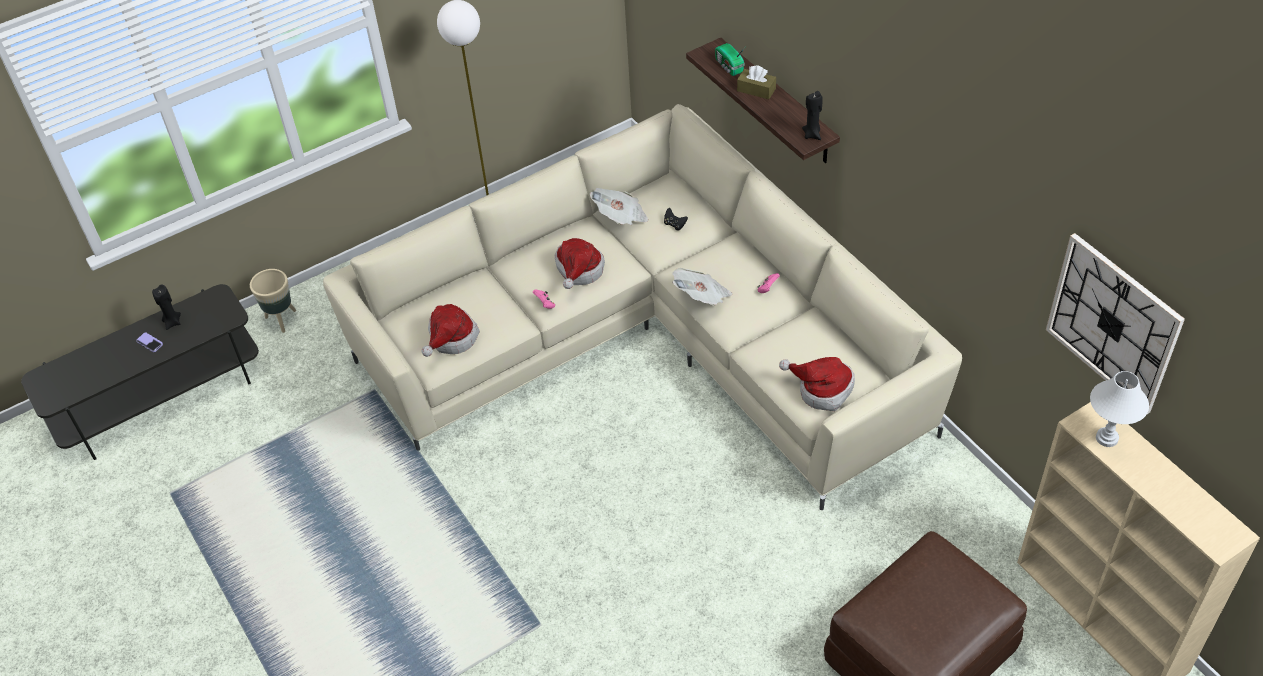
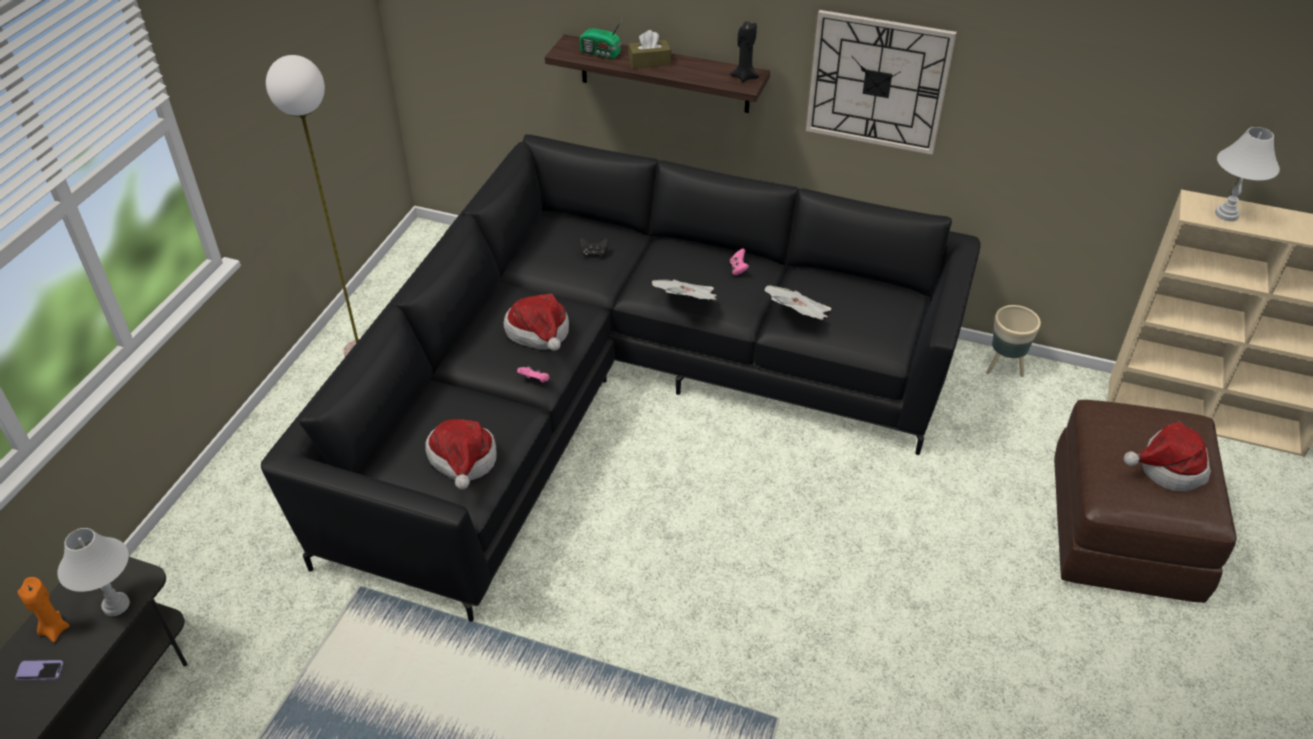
camera: 40 degrees left, 5 degrees down
black candle [152,284,181,330] -> orange candle [18,577,69,642]
beige planter [250,269,296,333] -> beige planter moved to [986,305,1041,377]
beige sofa [323,104,962,510] -> black sofa [261,134,981,622]
newspaper [590,188,649,225] -> newspaper moved to [765,285,831,320]
hat [779,357,855,411] -> hat moved to [1124,422,1211,492]
wall clock [1046,233,1185,414] -> wall clock moved to [806,10,957,155]
none -> white table lamp [57,528,130,616]

